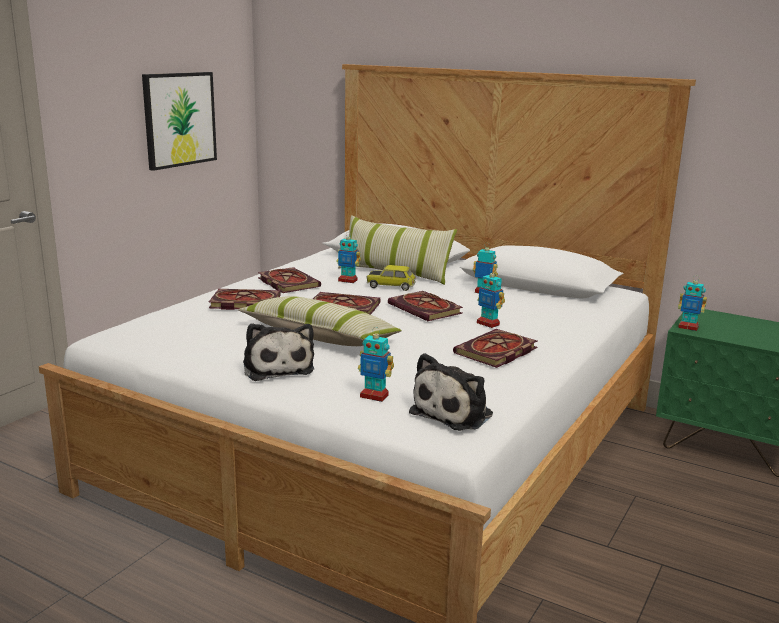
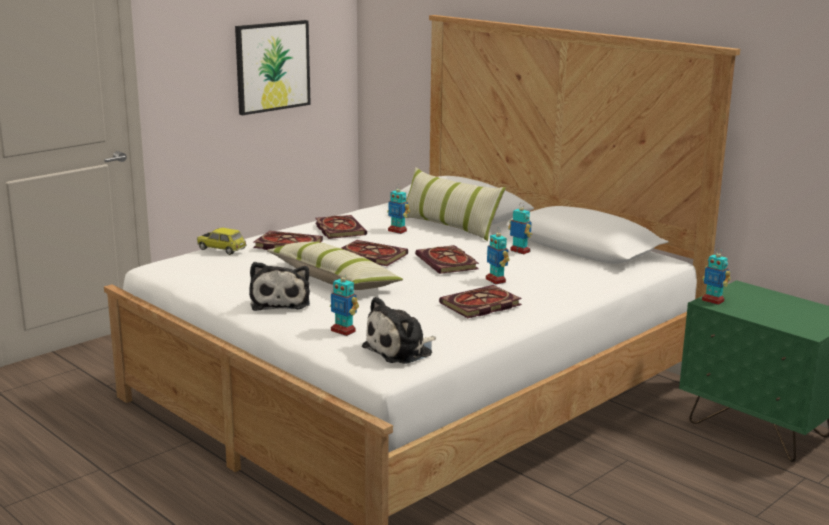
camera: 15 degrees right, 0 degrees up
toy car [366,265,416,291] -> toy car moved to [197,228,247,255]

